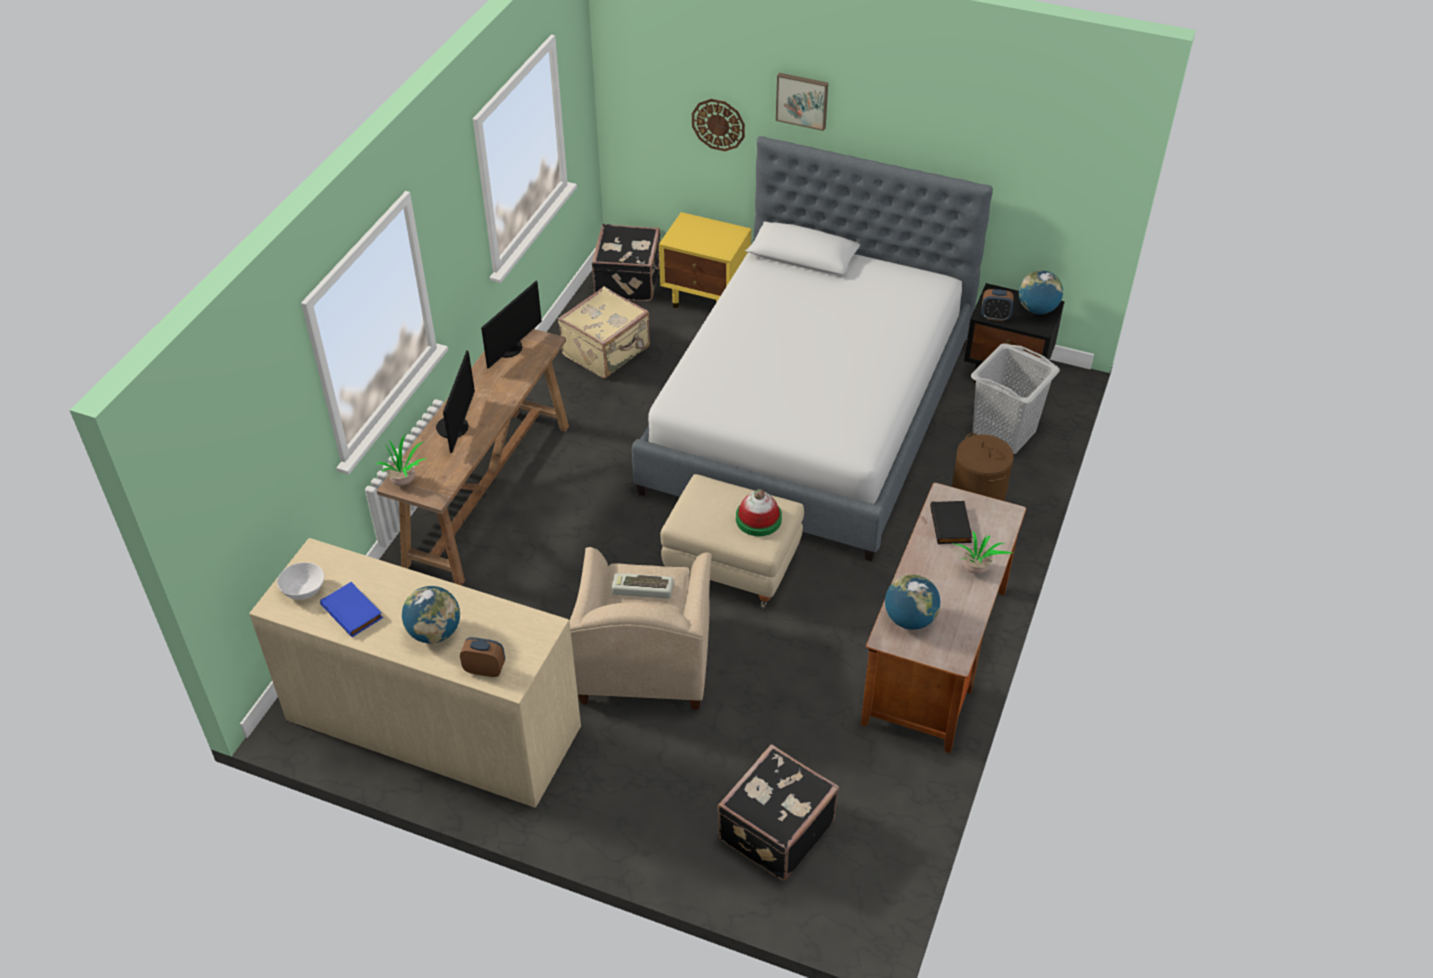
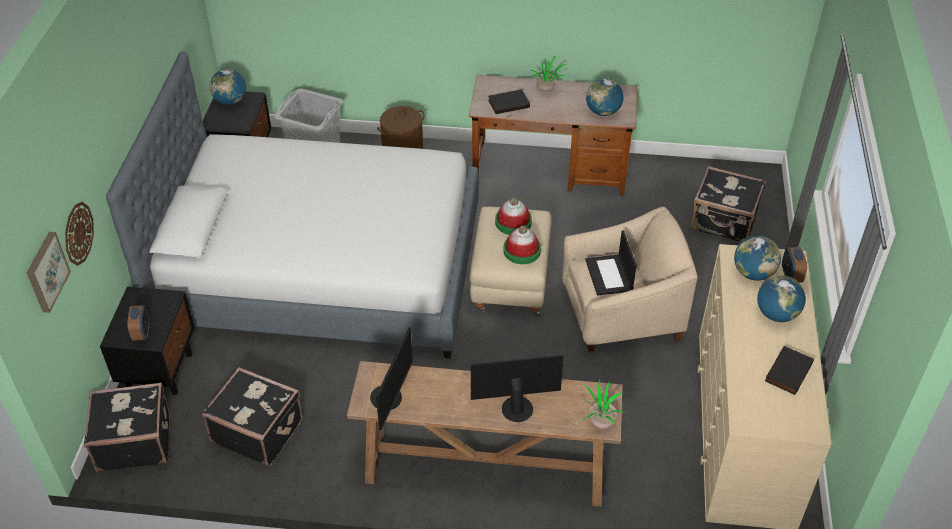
camera: 105 degrees left, 0 degrees up
white bowl [277,562,324,600] -> none
blue book [320,582,383,637] -> black book [765,346,814,395]
monitor [481,280,542,368] -> monitor turned 90 degrees clockwise [370,327,413,430]
beige suitcase [558,286,650,378] -> black suitcase [202,367,302,466]
keyboard [612,573,674,599] -> laptop [585,230,637,296]
yellow nightstand [659,212,752,308] -> black nightstand [100,286,195,395]
picture [776,73,828,131] -> picture moved to [27,232,71,313]
alarm clock [981,289,1014,321] -> alarm clock moved to [127,305,150,341]
none -> hat [503,226,541,264]
none -> globe [734,236,781,281]

